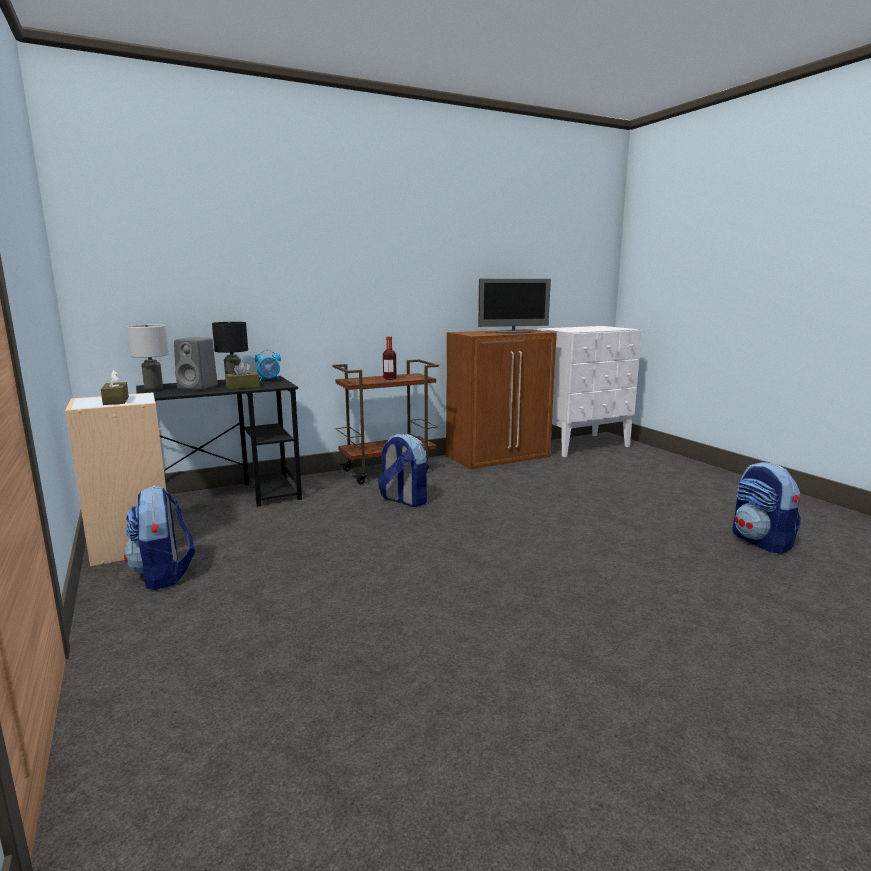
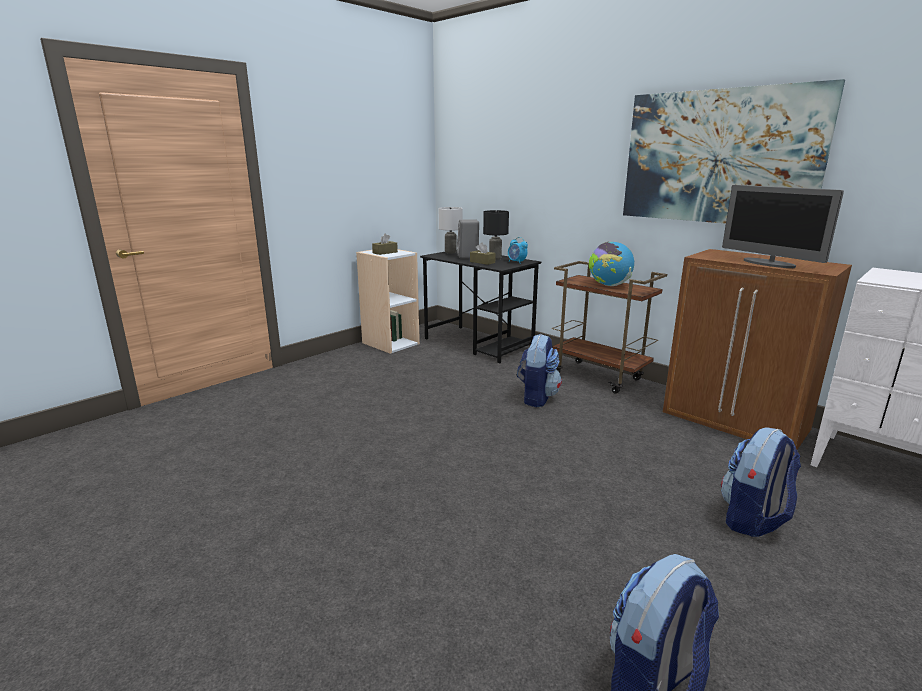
camera: 70 degrees right, 5 degrees up
backpack [124,485,195,590] -> backpack moved to [721,428,801,537]
bottle [383,336,397,380] -> globe [589,241,634,286]
none -> picture [623,79,845,224]

